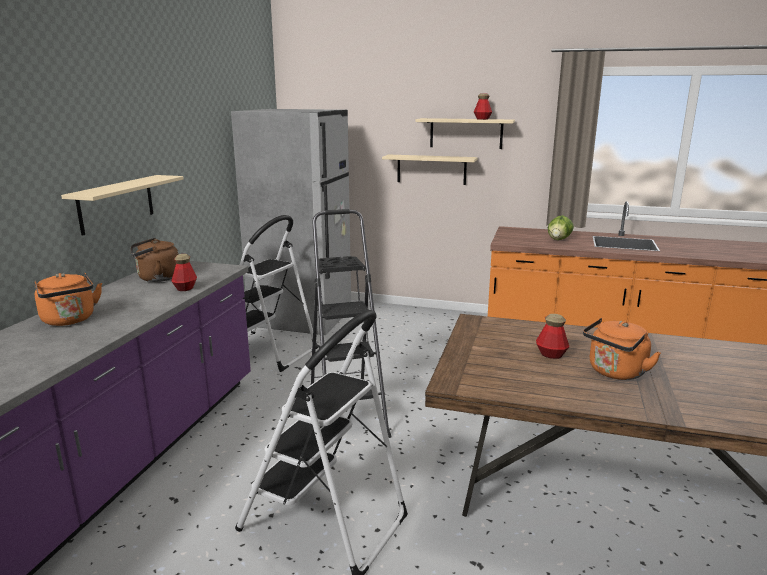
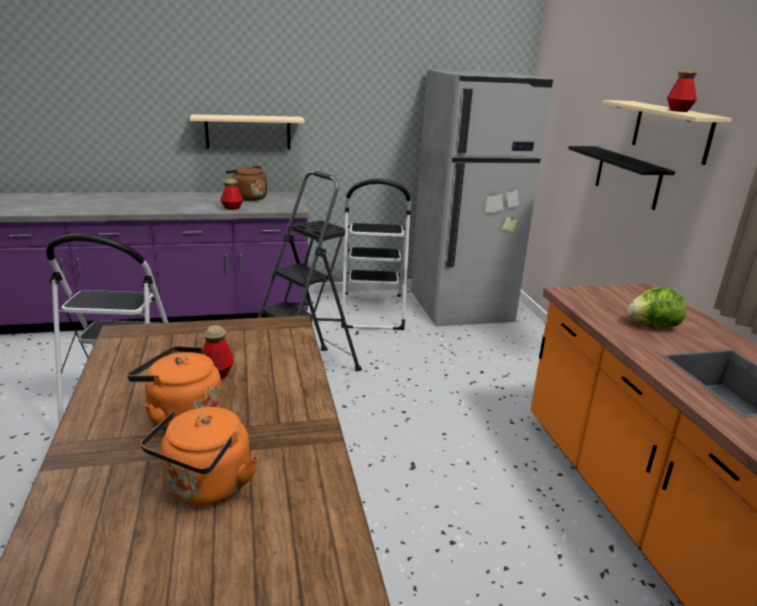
camera: 60 degrees right, 5 degrees up
orange kettle [35,273,102,326] -> orange kettle moved to [140,407,258,505]
beige shelf [382,155,478,185] -> black shelf [568,146,675,210]

